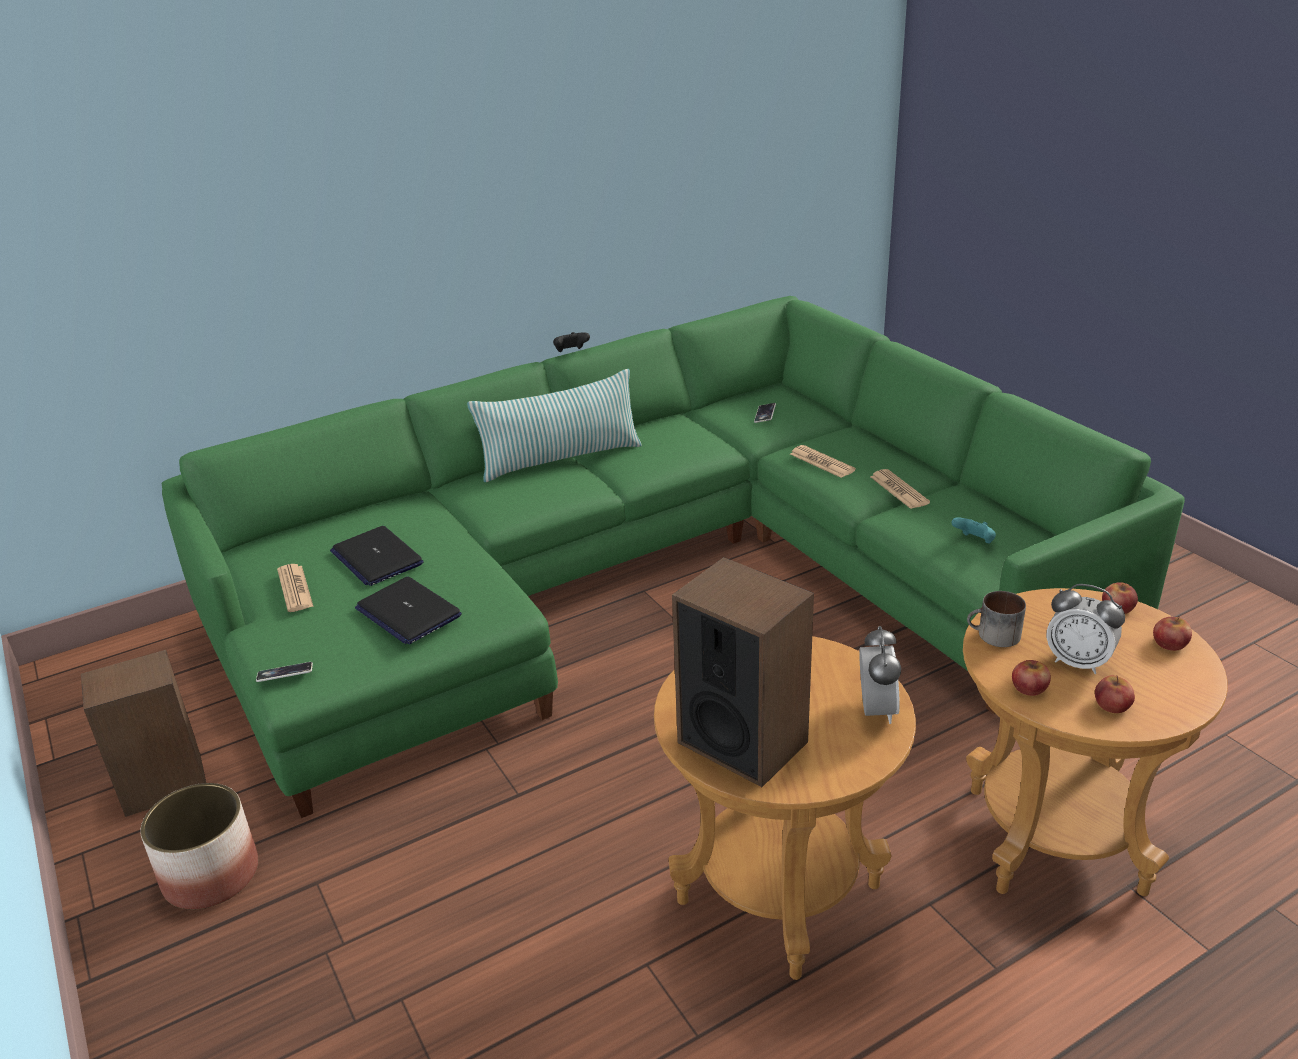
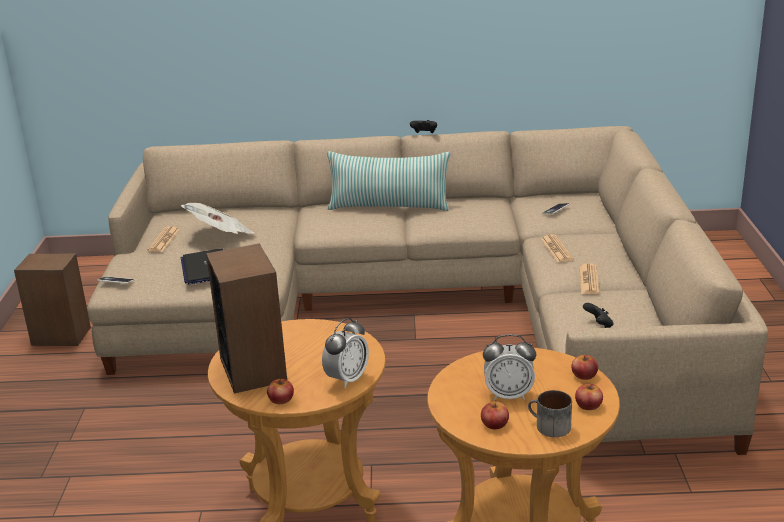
camera: 30 degrees right, 5 degrees down
planter [140,783,258,909] -> none
green sofa [162,296,1185,818] -> beige sofa [87,126,768,455]
laptop [330,526,424,586] -> newspaper [181,203,254,234]
turquoise game controller [952,517,996,543] -> black game controller [583,303,613,328]
mug [967,591,1026,647] -> mug moved to [528,390,572,437]
apple [1012,660,1051,696] -> apple moved to [267,379,294,404]
alarm clock [1046,584,1125,674] -> alarm clock turned 60 degrees counterclockwise [483,334,536,400]

